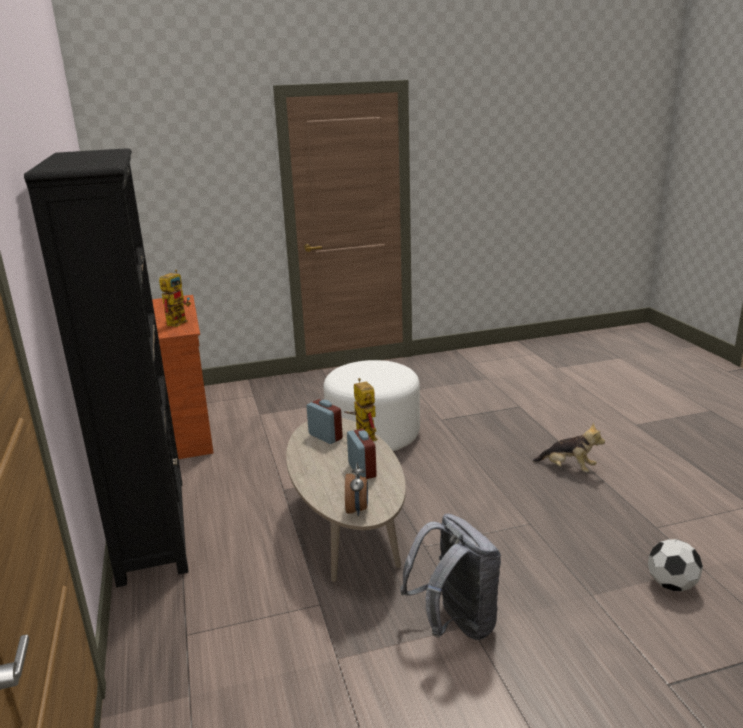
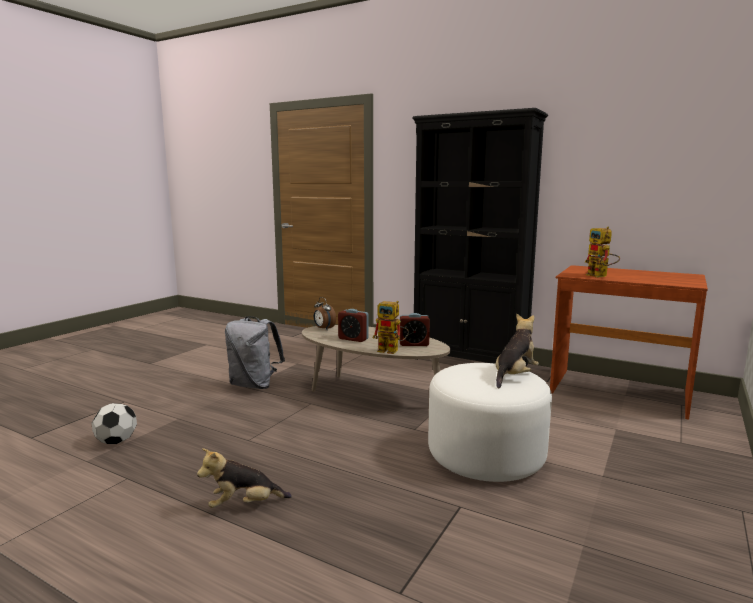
camera: 135 degrees right, 10 degrees down
none -> plush toy [496,313,539,389]

